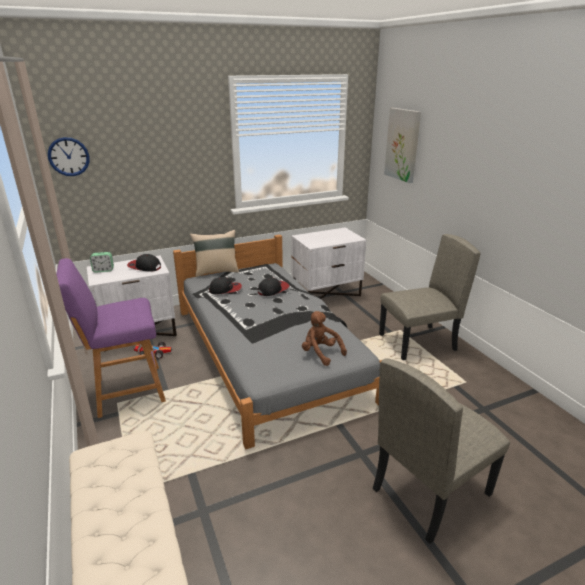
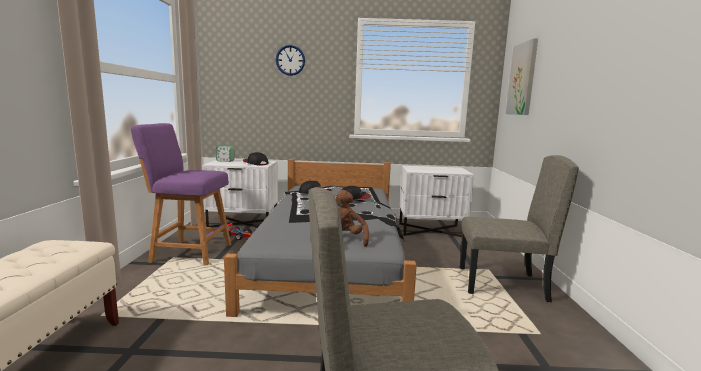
camera: 25 degrees right, 15 degrees down
wall clock [48,137,90,176] -> wall clock moved to [276,45,305,76]
beige pillow [190,230,239,277] -> none

